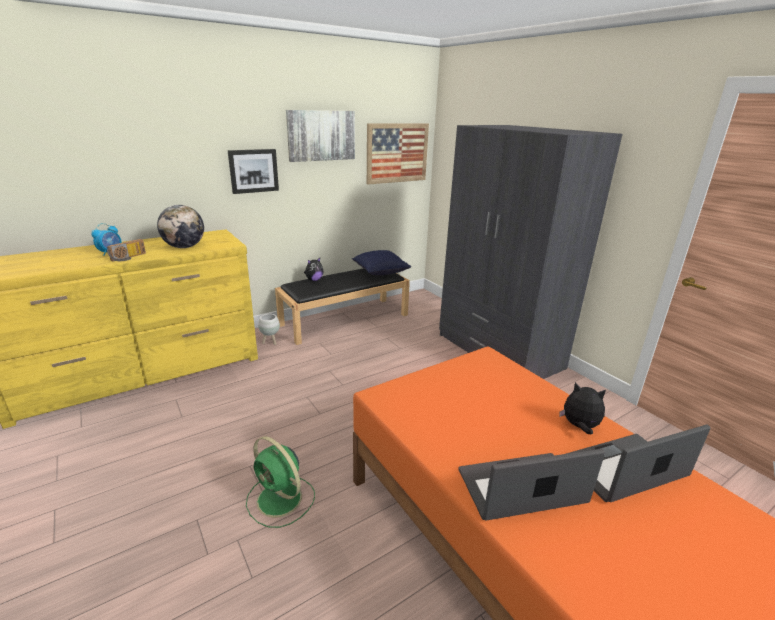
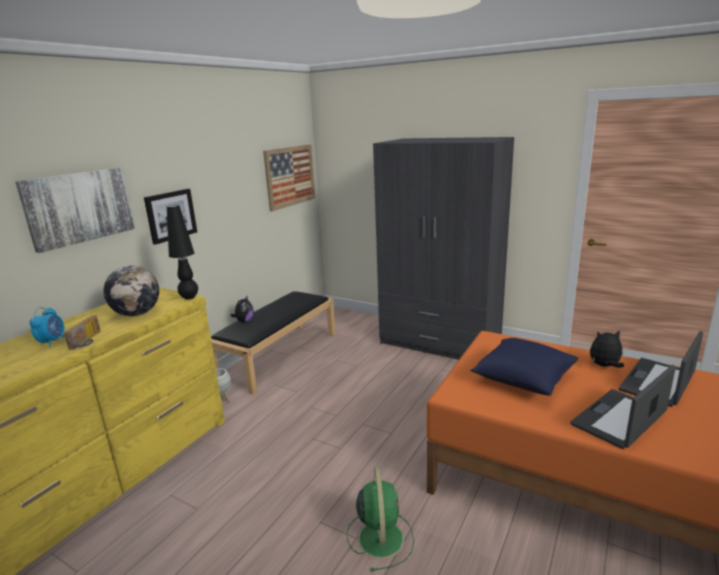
camera: 25 degrees left, 5 degrees down
green fan [246,436,315,528] -> green fan turned 105 degrees counterclockwise [347,467,414,572]
picture [286,110,355,162] -> picture moved to [15,168,135,253]
blue pillow [352,250,411,275] -> blue pillow moved to [470,338,578,396]
none -> black table lamp [167,205,198,300]

